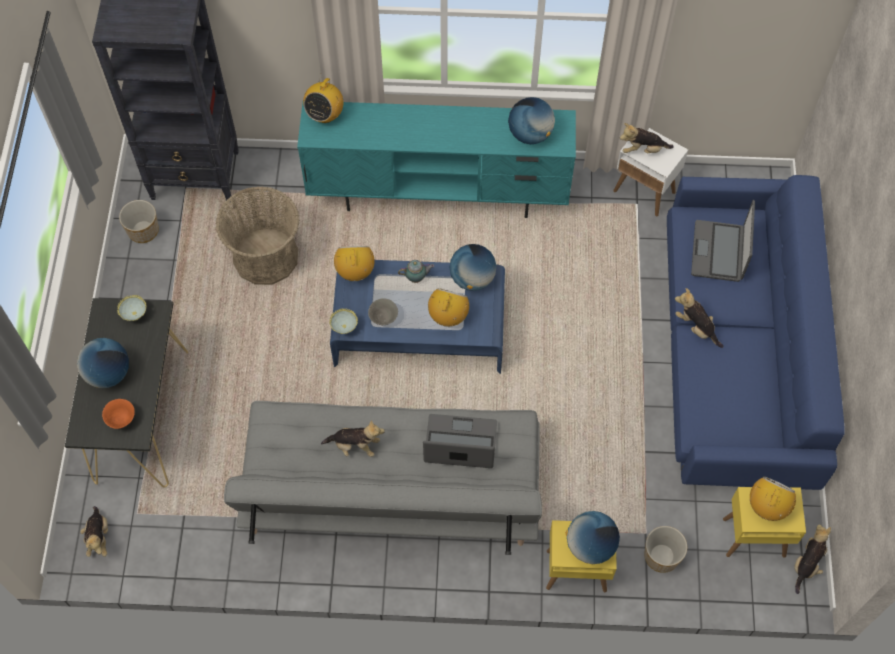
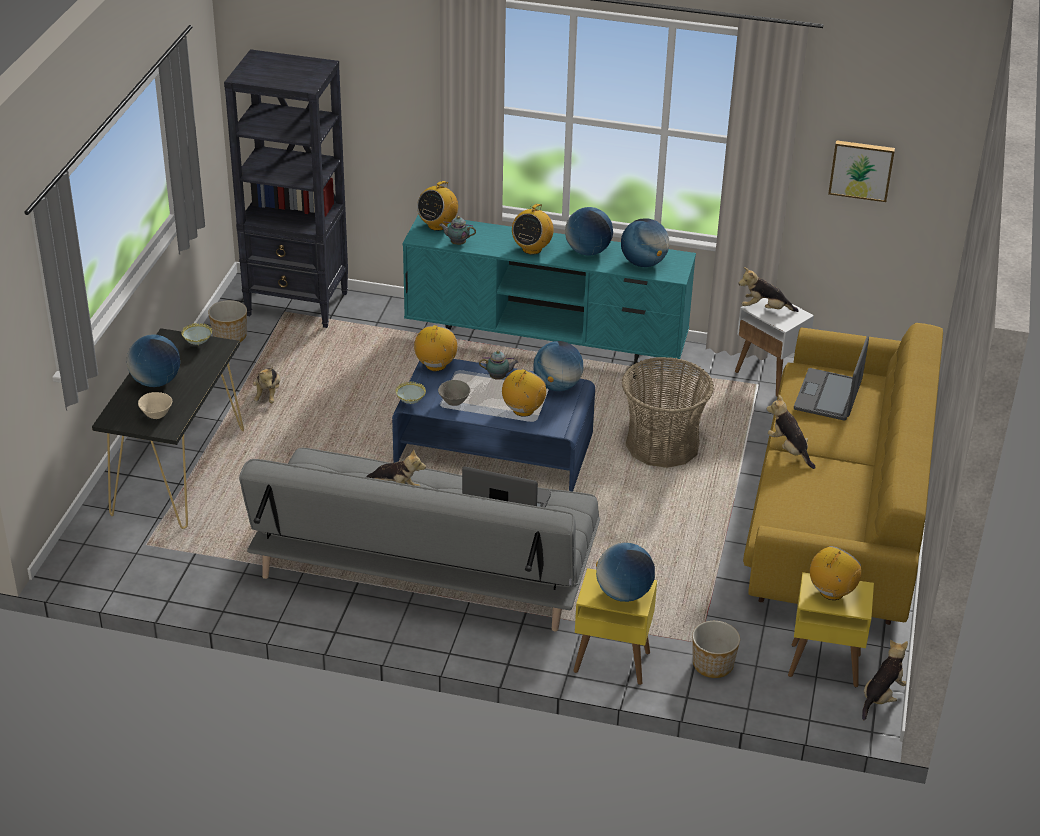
camera: 10 degrees right, 25 degrees down
plush toy [80,506,108,557] -> plush toy moved to [253,367,280,403]
orange bowl [102,399,135,429] -> beige bowl [138,392,172,419]
basket [216,187,299,285] -> basket moved to [622,357,714,468]
blue sofa [667,175,845,490] -> yellow sofa [743,323,943,625]
none -> teapot [439,216,476,245]
none -> radio [512,202,554,254]
none -> globe [565,207,613,255]
none -> picture [828,140,895,202]

